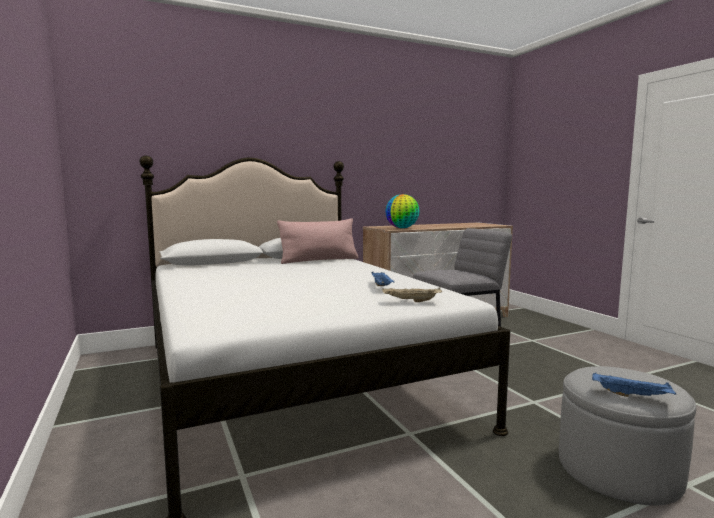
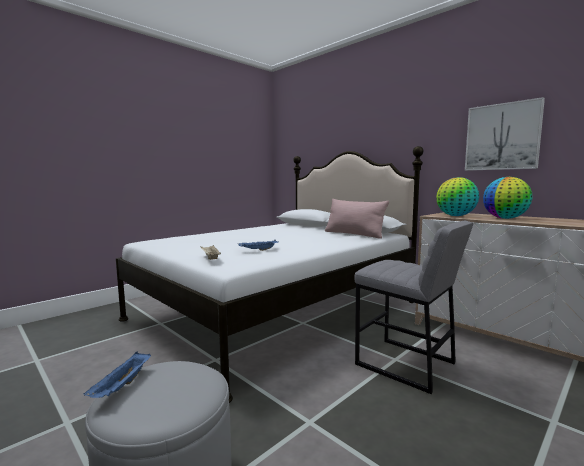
camera: 70 degrees right, 0 degrees up
none -> picture [465,97,545,171]
none -> globe [483,177,532,219]

